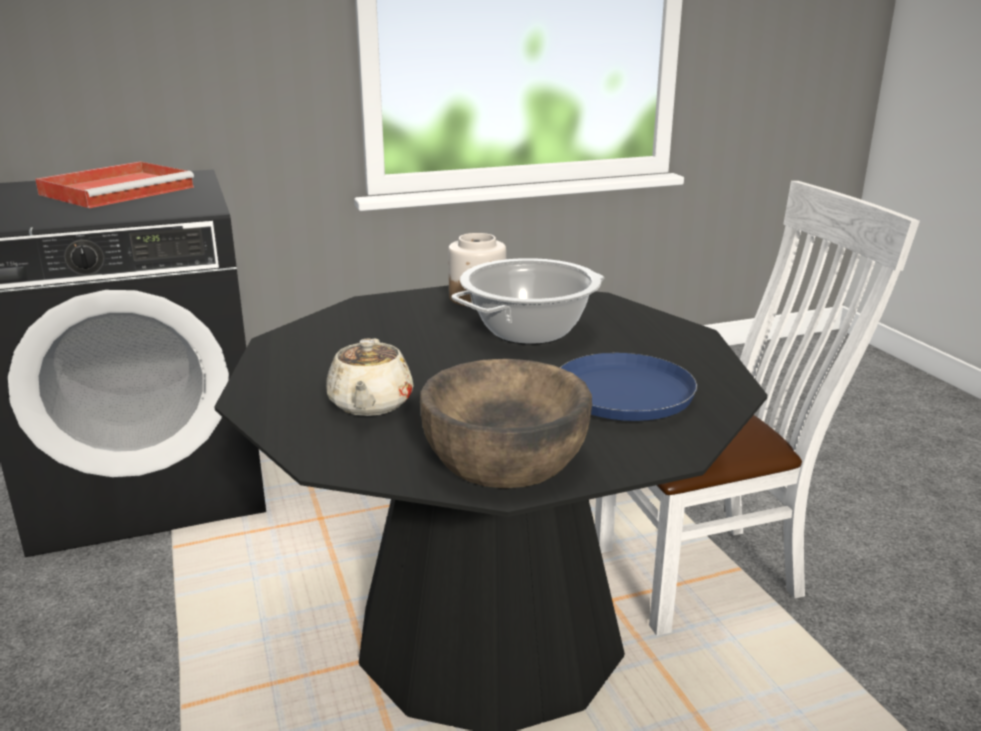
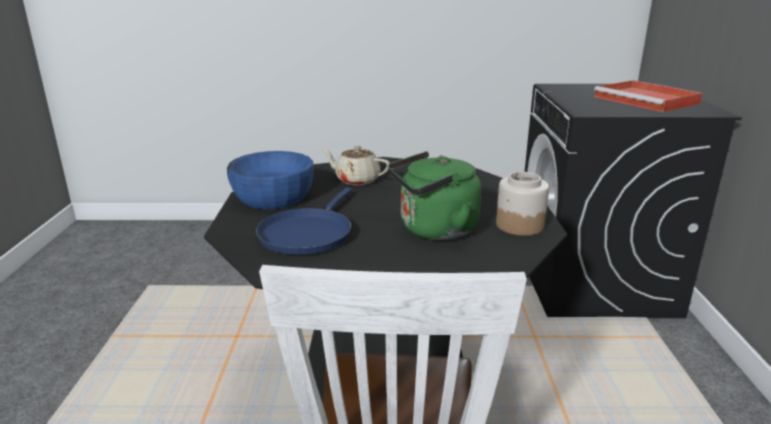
camera: 110 degrees right, 0 degrees up
brown bowl [420,359,592,488] -> blue bowl [227,151,314,209]
cooking pot [451,258,604,345] -> green kettle [388,151,481,241]

